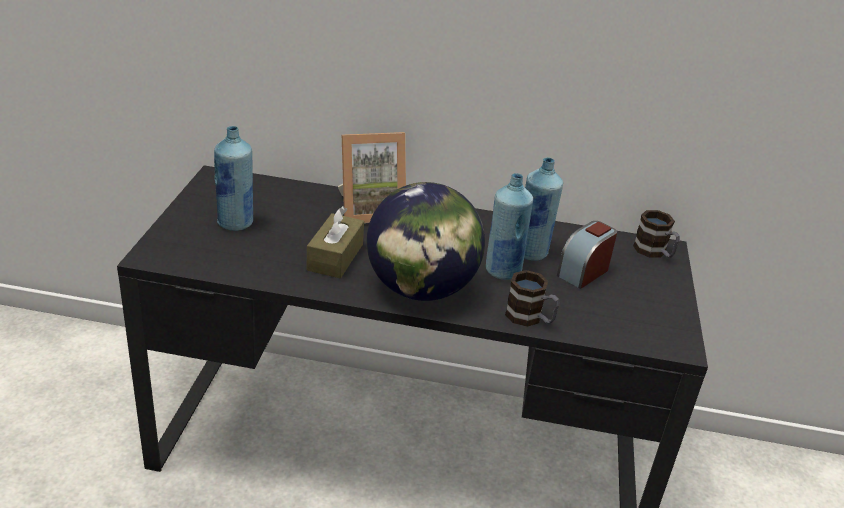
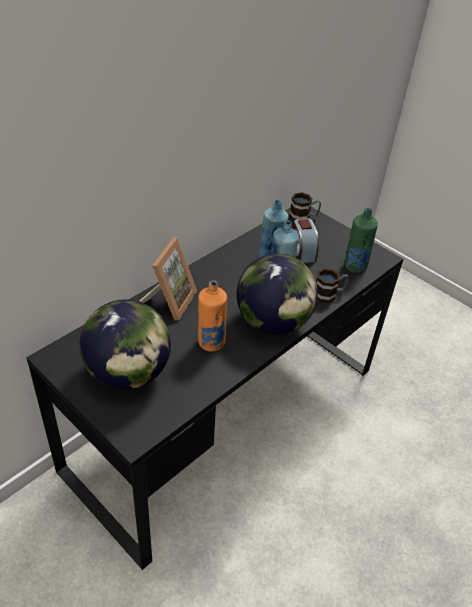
camera: 55 degrees left, 10 degrees up
blue bottle [214,126,253,231] -> globe [80,299,171,390]
brown tissue box [307,206,364,278] -> orange bottle [198,280,227,352]
none -> green bottle [344,208,378,273]

